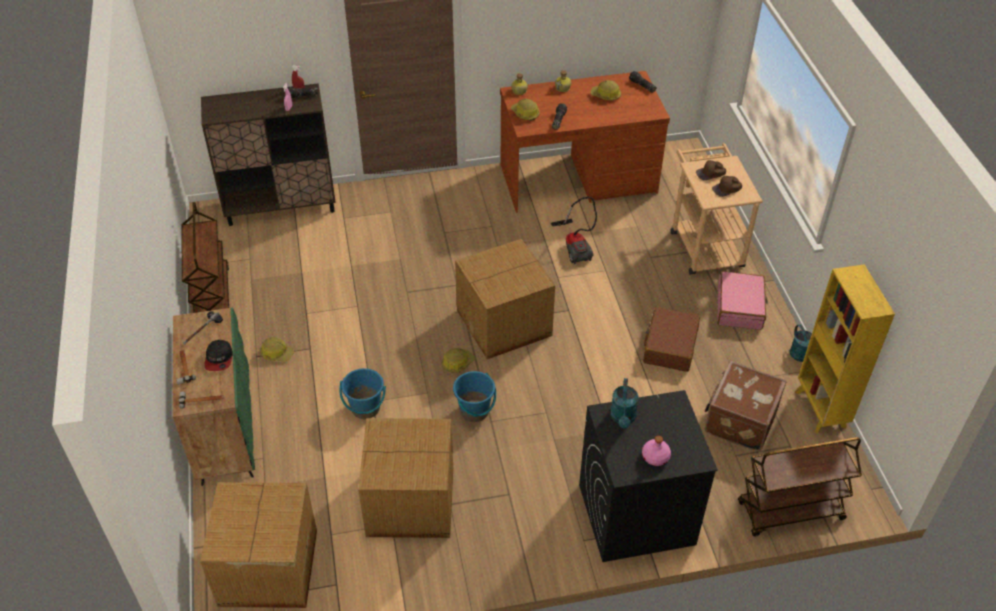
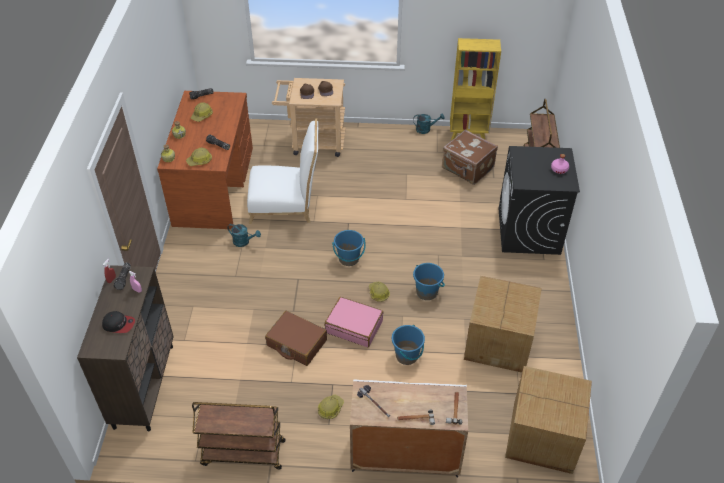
camera: 75 degrees left, 0 degrees up
green cabinet [173,308,255,486] -> white cabinet [350,379,468,478]
cap [204,340,233,371] -> cap moved to [102,311,135,333]
cardboard box [455,239,555,359] -> blue bucket [332,230,366,266]
vacuum cleaner [551,197,597,264] -> white chair [247,118,319,224]
turquoise watering can [610,378,638,428] -> turquoise watering can moved to [227,224,261,247]
brown suitcase [643,307,700,372] -> brown suitcase moved to [265,311,327,366]
pink suitcase [717,271,768,330] -> pink suitcase moved to [325,297,384,347]

